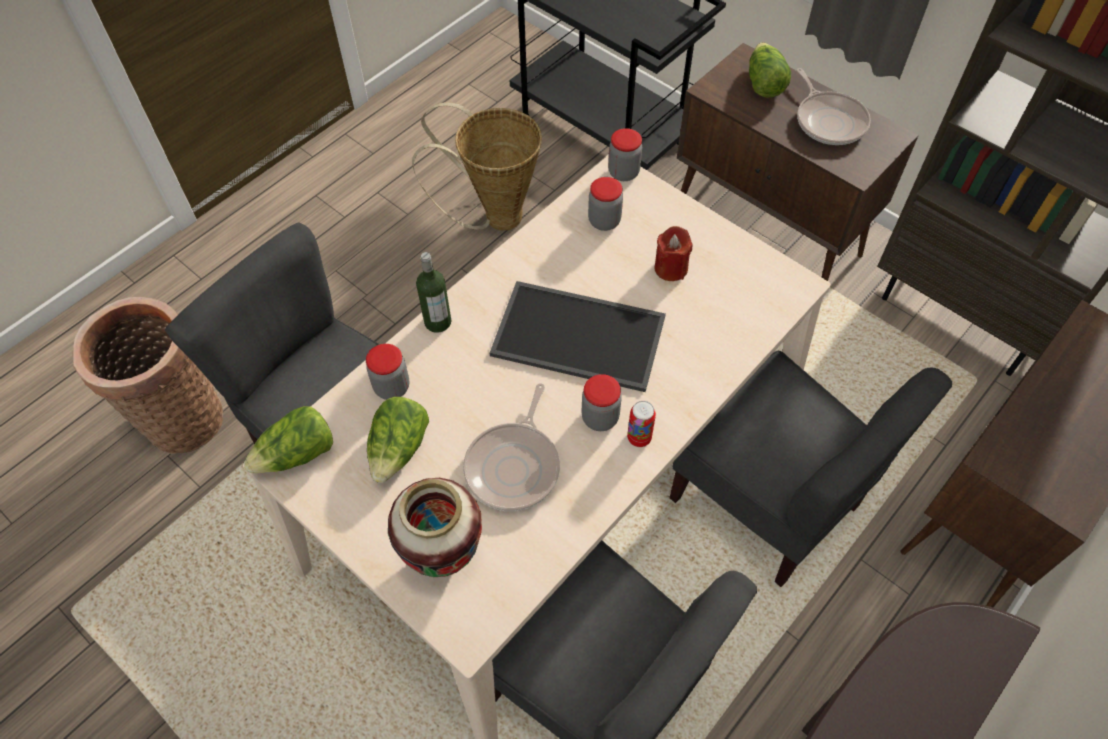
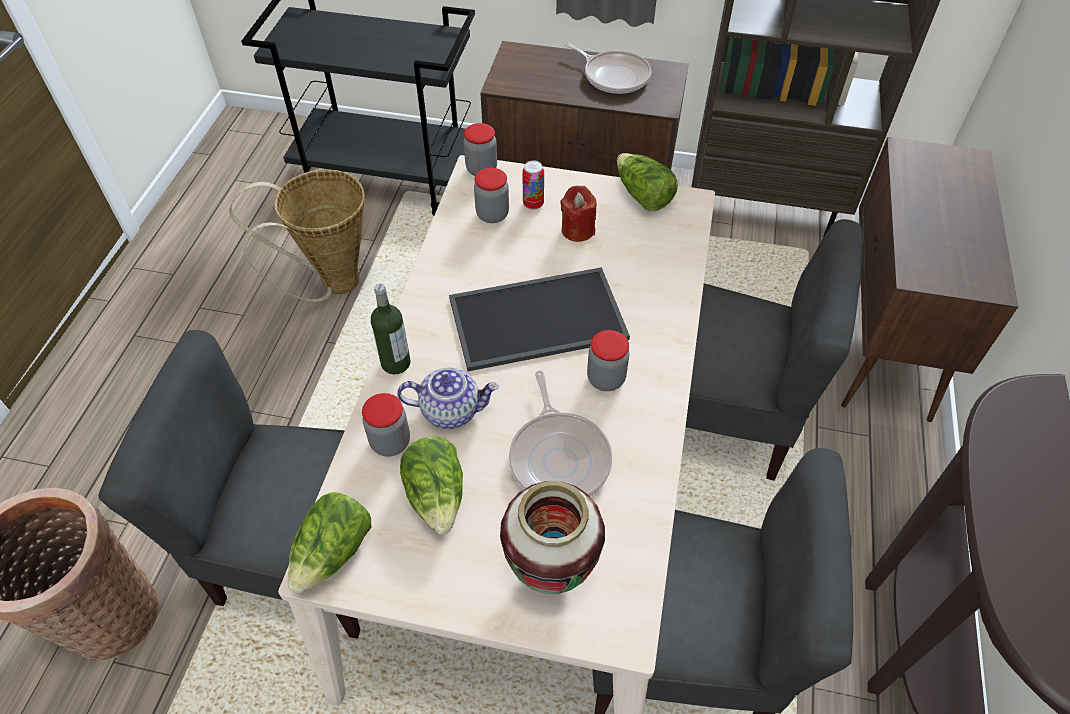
camera: 30 degrees left, 5 degrees down
can [627,401,656,447] -> can moved to [522,160,544,210]
lettuce [749,42,791,98] -> lettuce moved to [617,153,678,211]
none -> teapot [397,368,499,429]

